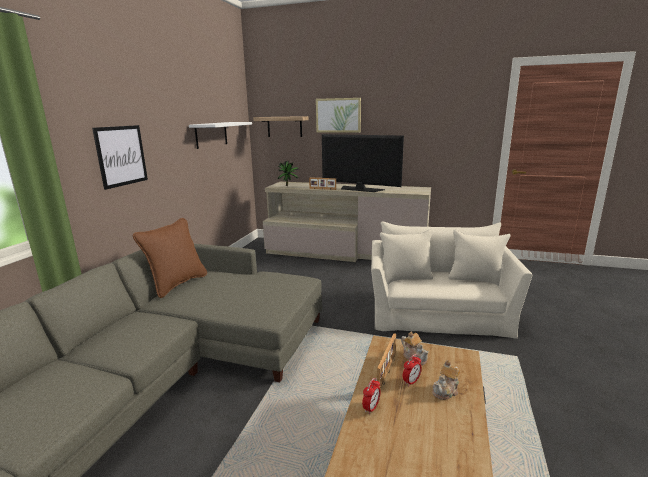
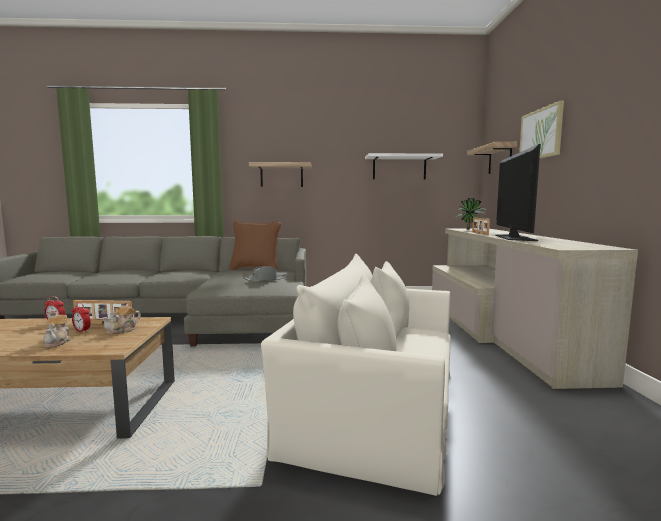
camera: 70 degrees right, 10 degrees down
picture [92,125,148,190] -> shelf [249,162,311,187]
beige armchair [371,222,532,339] -> beige armchair turned 150 degrees counterclockwise [261,254,451,496]
teapot [432,360,460,400] -> teapot turned 135 degrees counterclockwise [43,310,71,348]
none -> grey hat [242,266,287,282]

